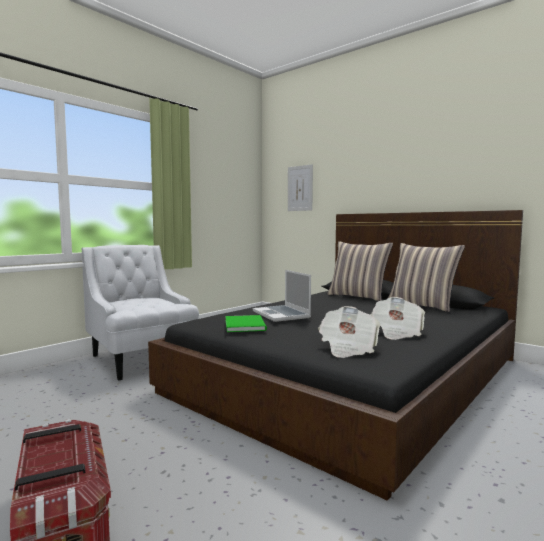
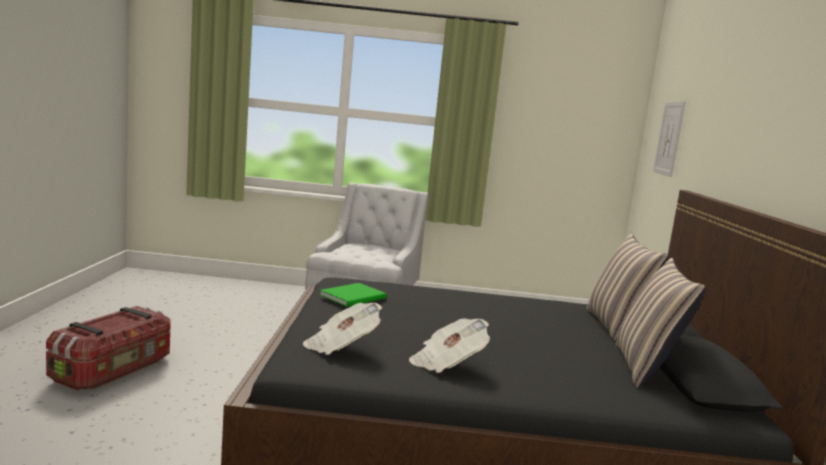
camera: 50 degrees right, 5 degrees up
laptop [253,270,311,322] -> none

